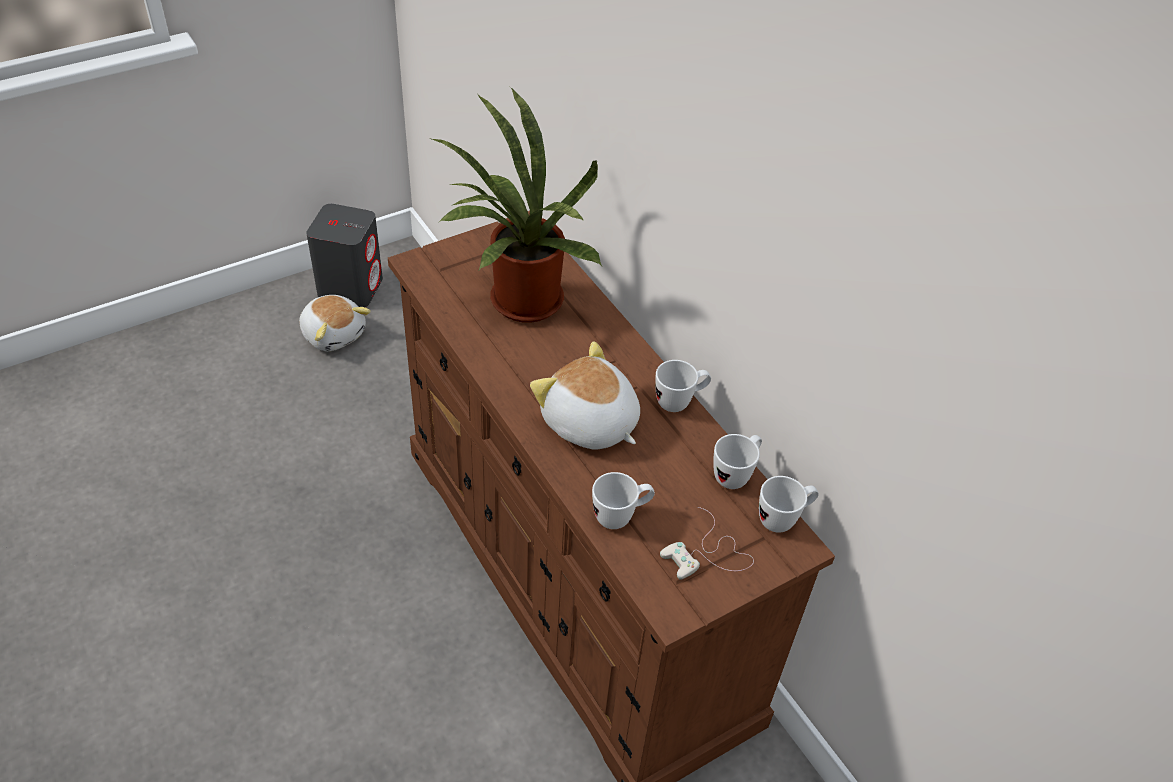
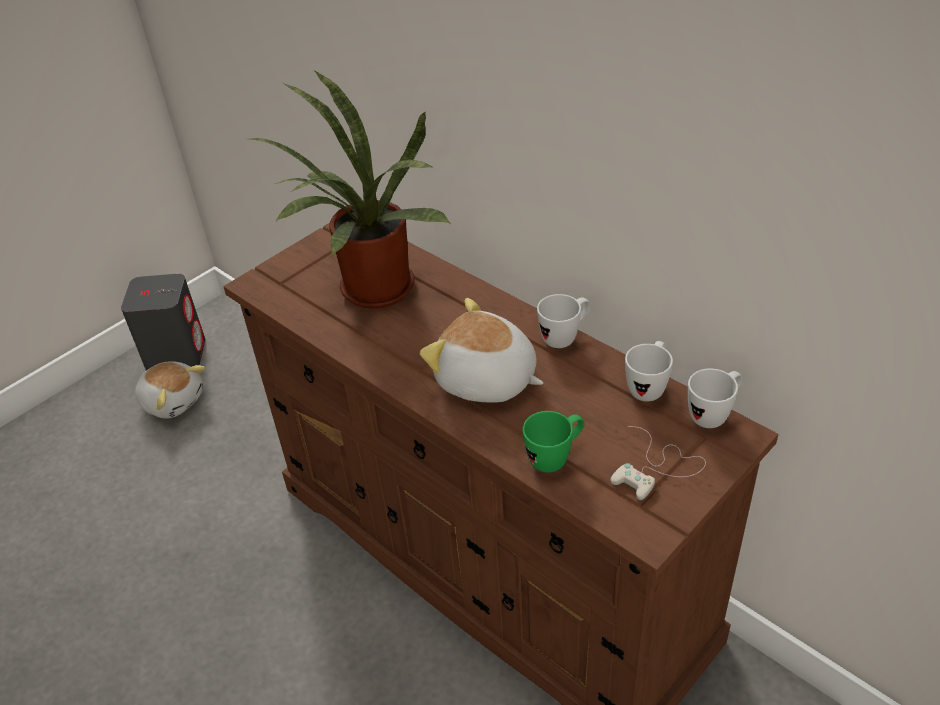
camera: 10 degrees left, 5 degrees down
white mug [592,472,655,529] -> green mug [522,411,585,473]

